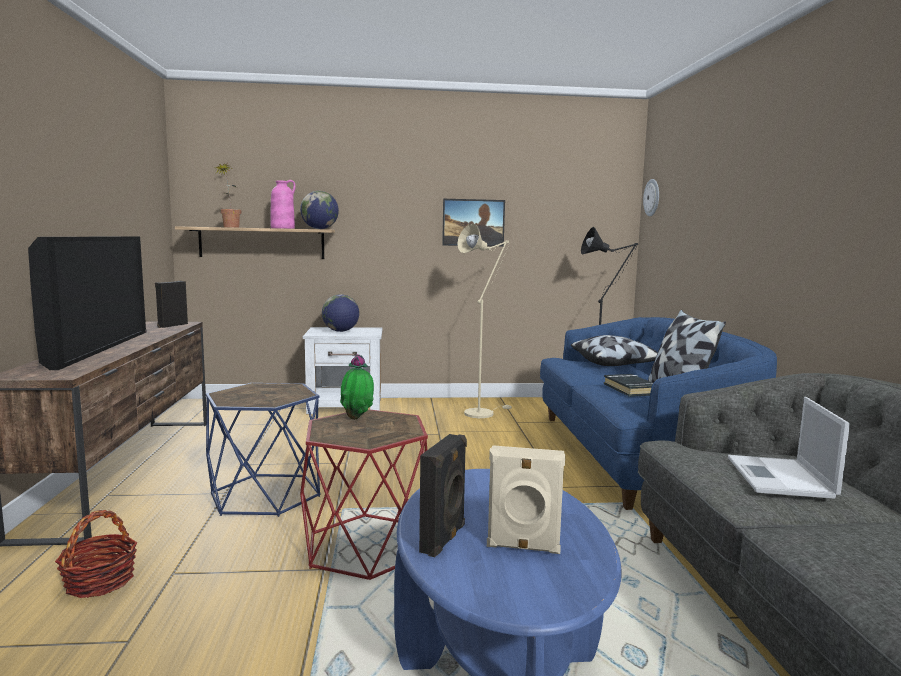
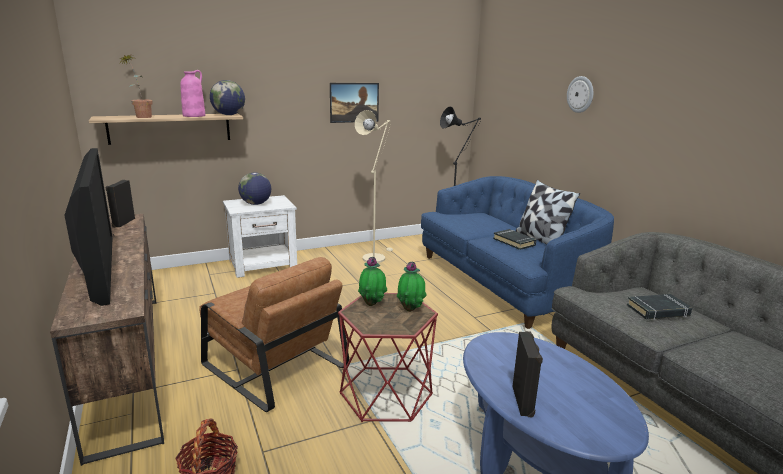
camera: 20 degrees left, 10 degrees up
blue side table [206,383,321,517] -> brown armchair [199,257,349,412]
beige speaker [487,445,565,554] -> none
pillow [571,335,658,366] -> none
wall clock [643,179,659,216] -> wall clock moved to [567,76,593,113]
laptop [728,397,850,499] -> black book [627,294,692,320]
none -> potted plant [397,262,427,312]

